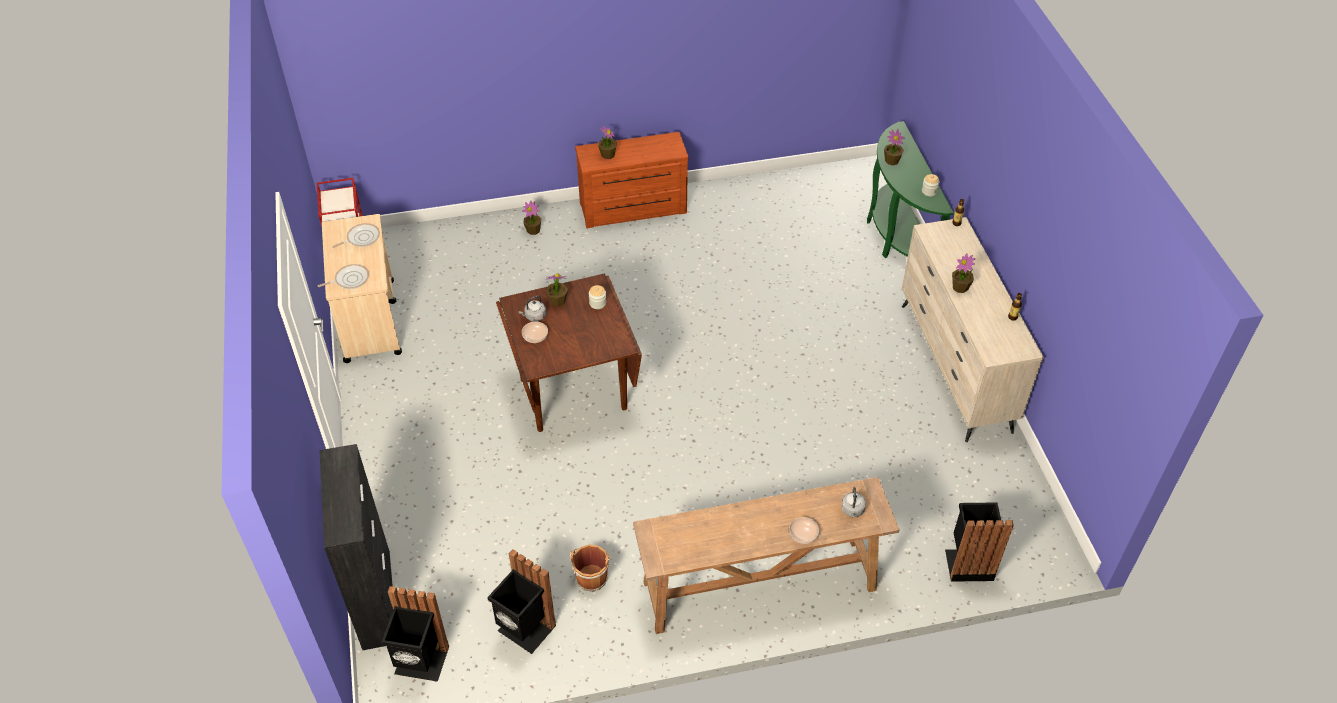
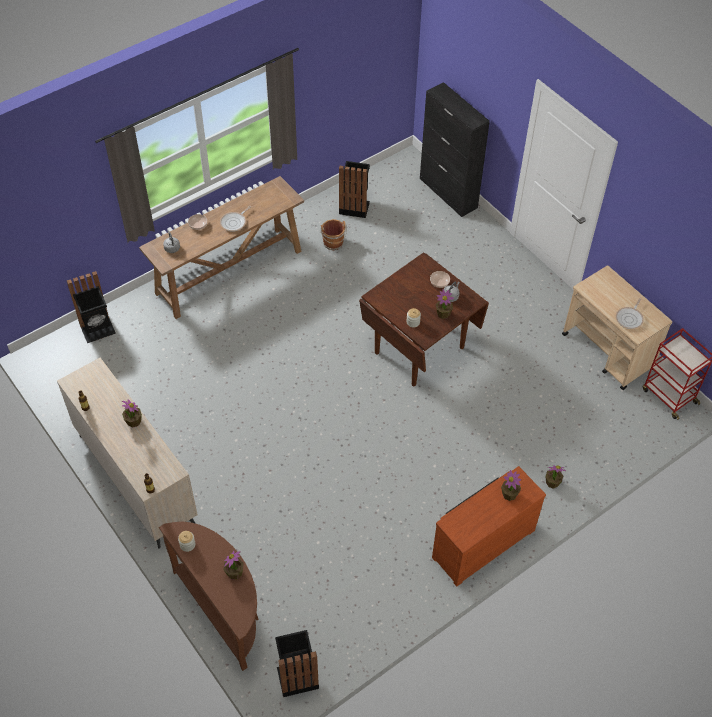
camera: 155 degrees right, 5 degrees up
frying pan [318,264,369,289] -> frying pan moved to [220,206,251,232]
black trash can [382,586,449,682] -> black trash can moved to [275,630,319,697]
green console table [867,121,954,258] -> brown console table [159,522,259,671]

